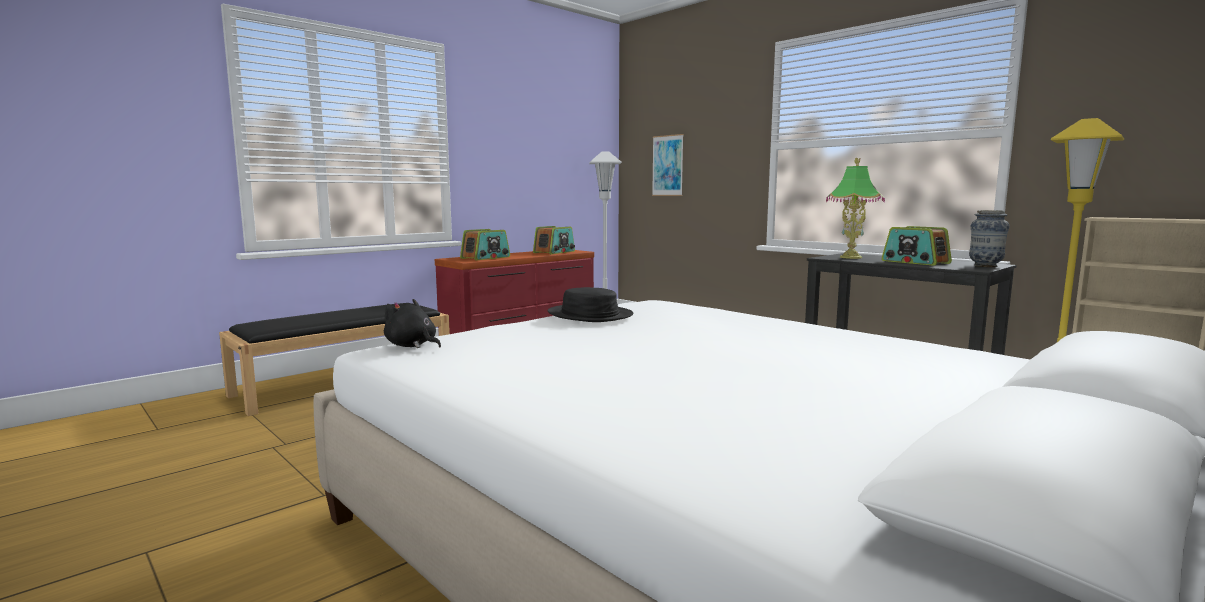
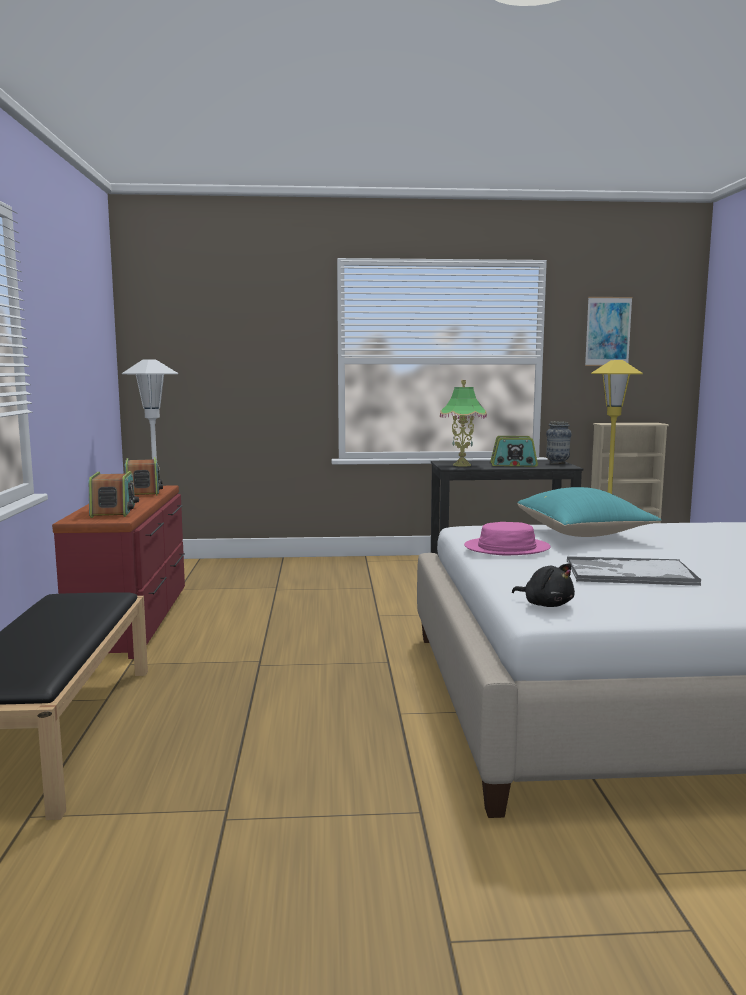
camera: 50 degrees left, 0 degrees up
black plush toy [384,299,441,348] -> black plush toy turned 120 degrees counterclockwise [512,563,575,607]
black hat [547,287,634,322] -> pink hat [464,522,551,556]
picture [652,134,684,196] -> picture moved to [585,297,632,366]
none -> turquoise pillow [517,487,661,537]
none -> tray [567,556,701,586]

